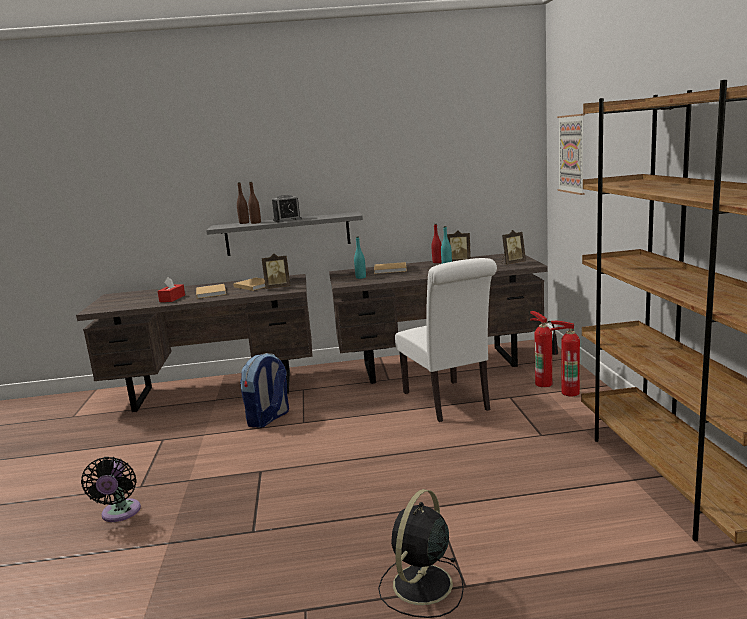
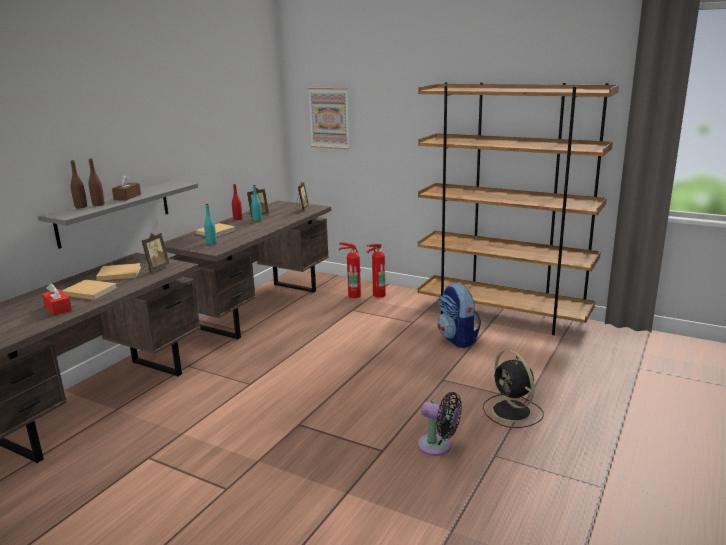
camera: 55 degrees left, 5 degrees up
black fan [81,457,141,522] -> black fan moved to [418,392,462,456]
backpack [240,353,289,428] -> backpack moved to [438,283,481,348]
alarm clock [272,195,302,222] -> brown tissue box [112,174,141,201]
white chair [395,258,497,422] -> none

